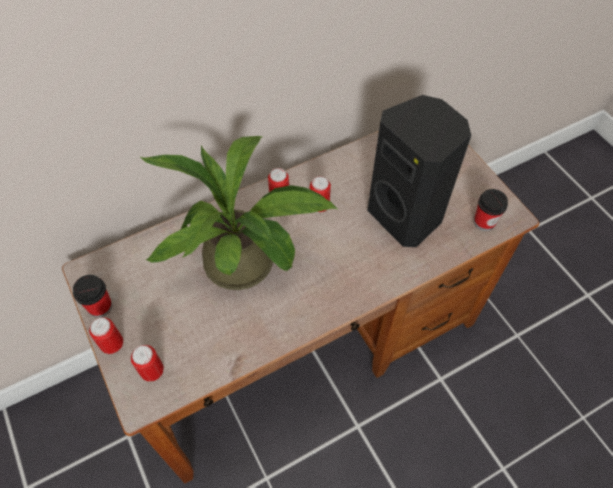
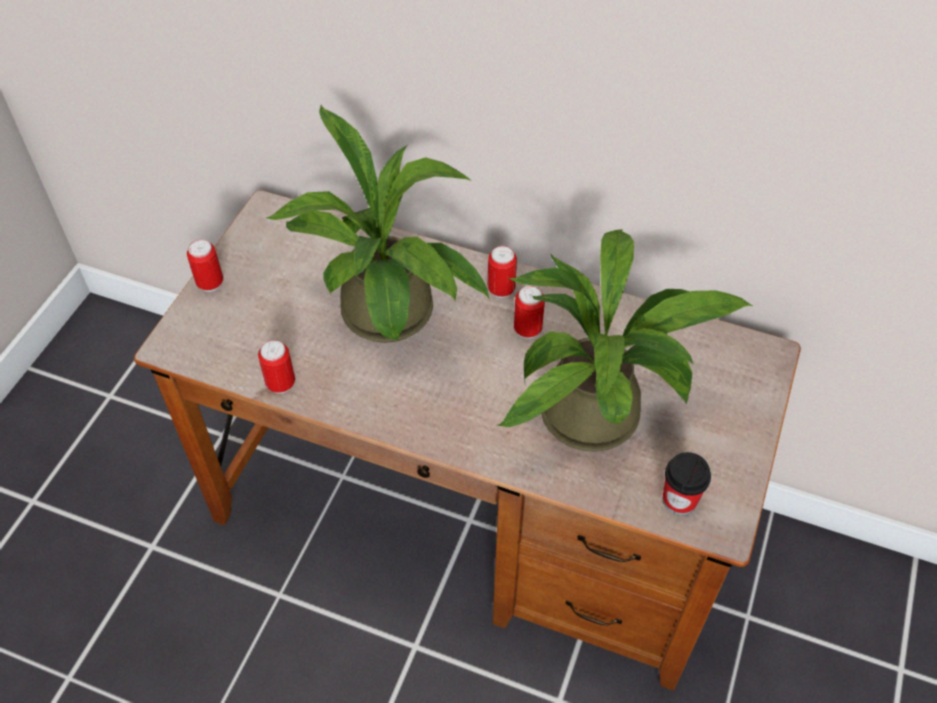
camera: 50 degrees right, 5 degrees down
cup [73,275,112,318] -> none
can [131,345,164,381] -> can moved to [258,340,295,394]
black speaker [367,95,471,247] -> potted plant [498,229,752,452]

